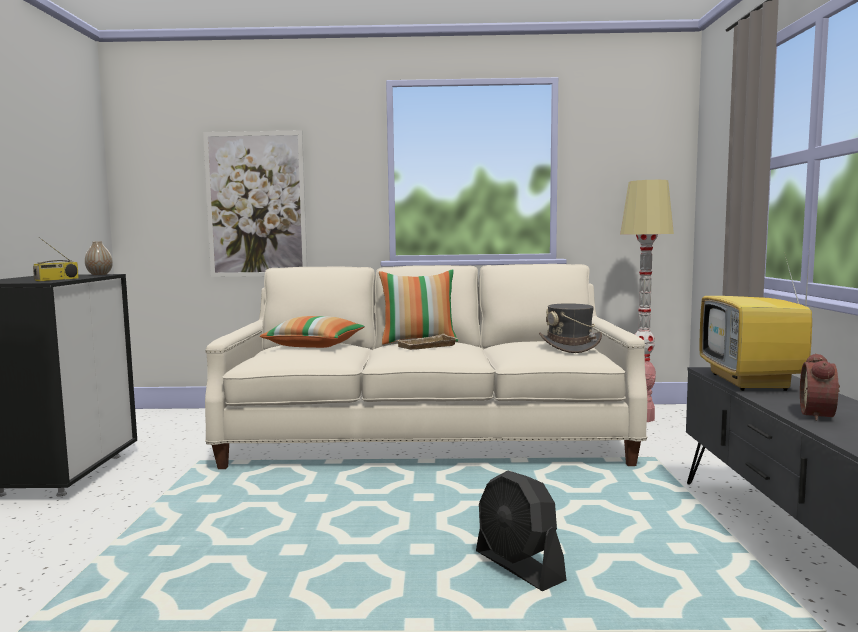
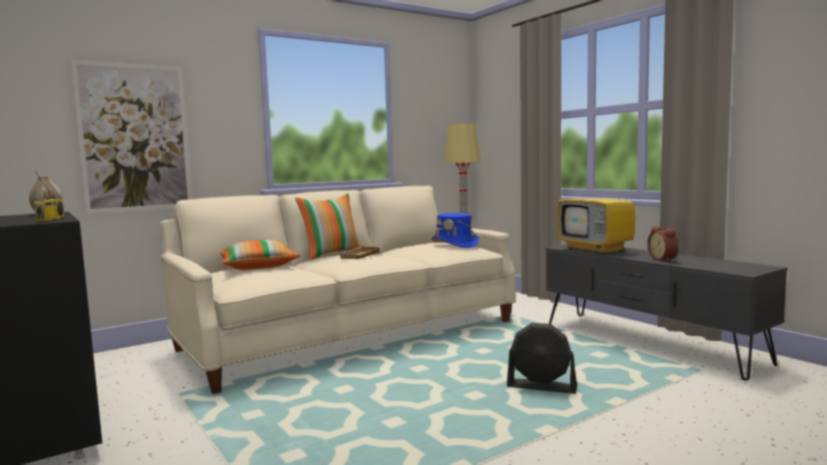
camera: 35 degrees left, 0 degrees up
grey hat [539,303,602,353] -> blue hat [432,213,479,248]

